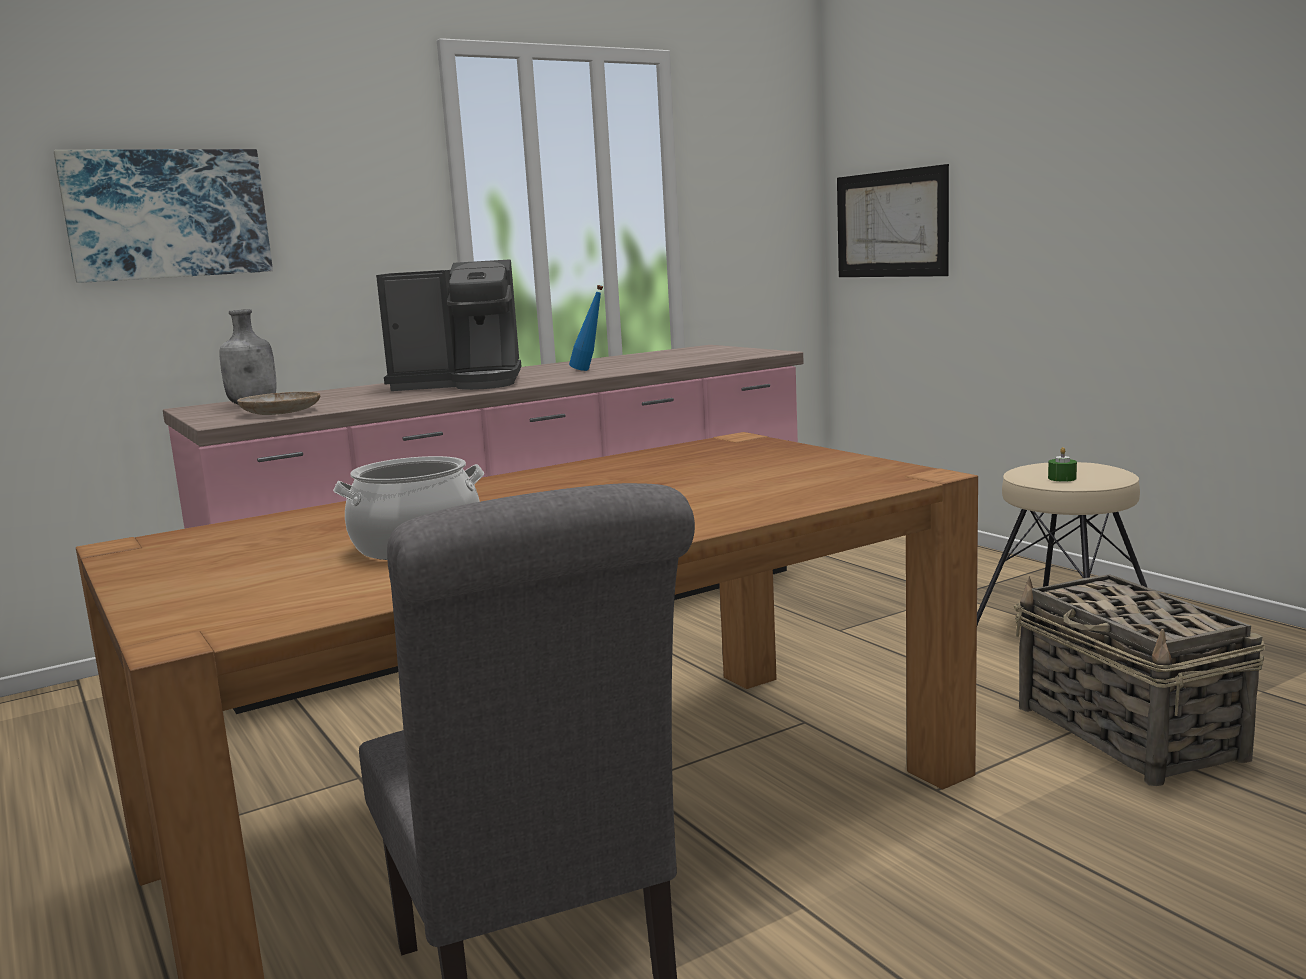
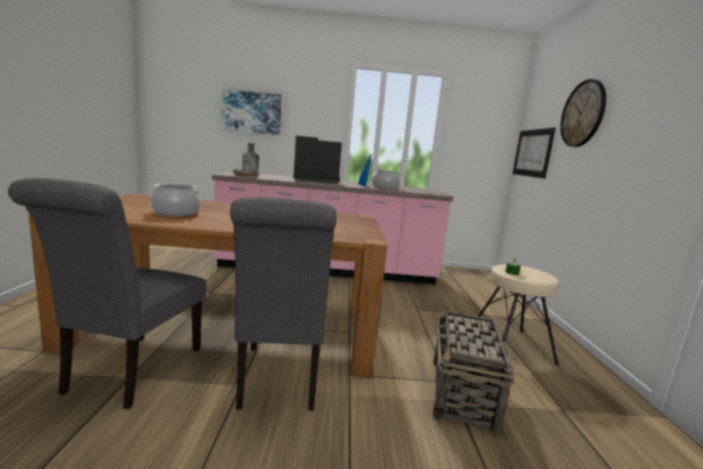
camera: 30 degrees right, 0 degrees up
coffee machine [376,259,521,391] -> coffee machine turned 150 degrees clockwise [293,136,342,184]
none -> grey chair [230,197,337,410]
none -> cooking pot [372,170,400,189]
none -> wall clock [560,79,606,147]

